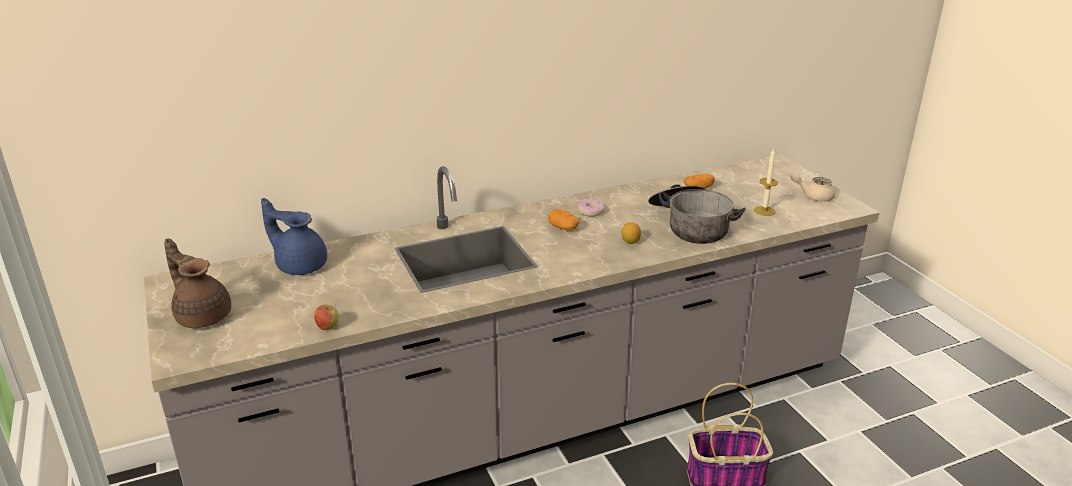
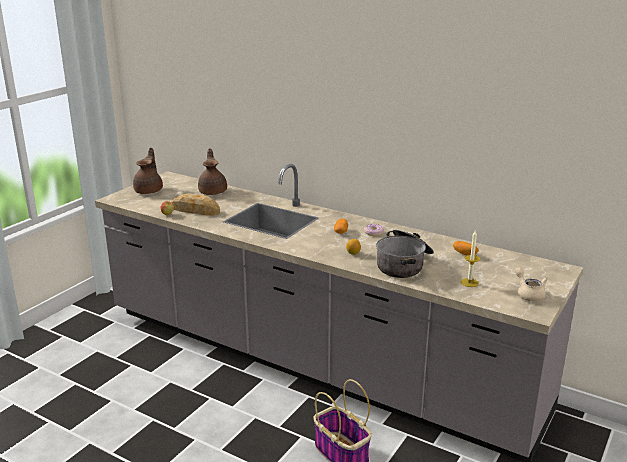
camera: 55 degrees right, 5 degrees down
blue teapot [261,198,327,275] -> brown teapot [198,148,227,195]
none -> bread [171,193,220,215]

